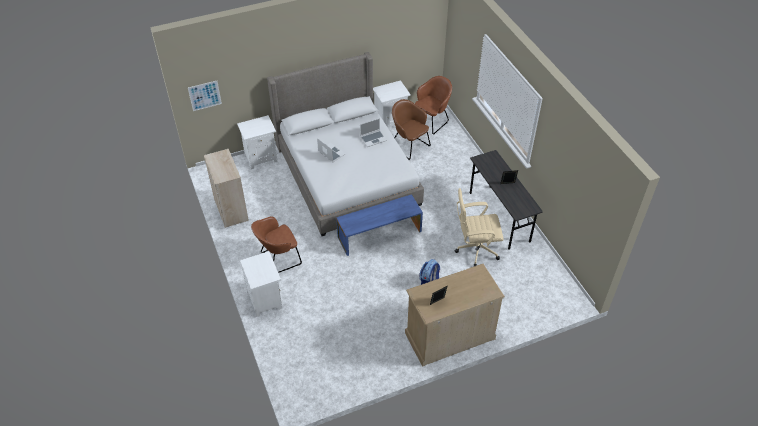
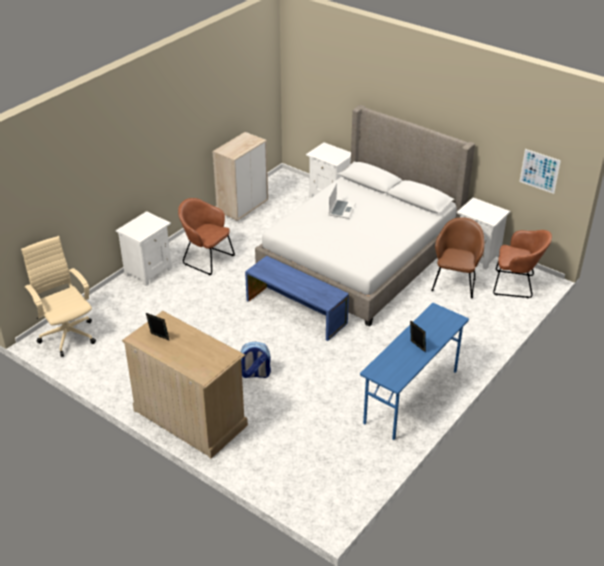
camera: 60 degrees right, 10 degrees down
picture [188,81,222,111] -> picture moved to [519,149,561,194]
laptop [360,118,387,147] -> none
beige office chair [455,188,504,266] -> beige office chair moved to [21,236,96,357]
grey desk [470,150,543,250] -> blue desk [360,303,469,440]

